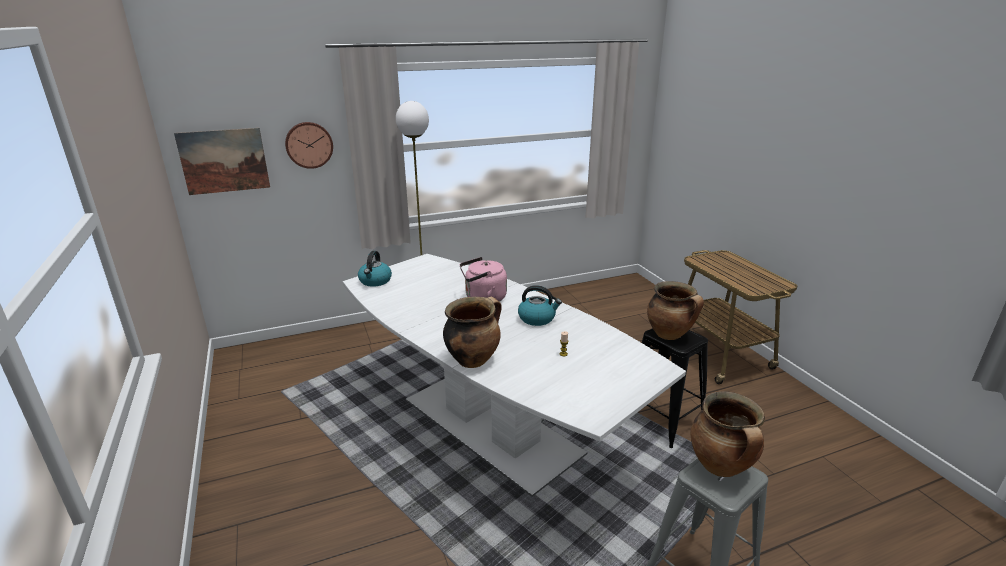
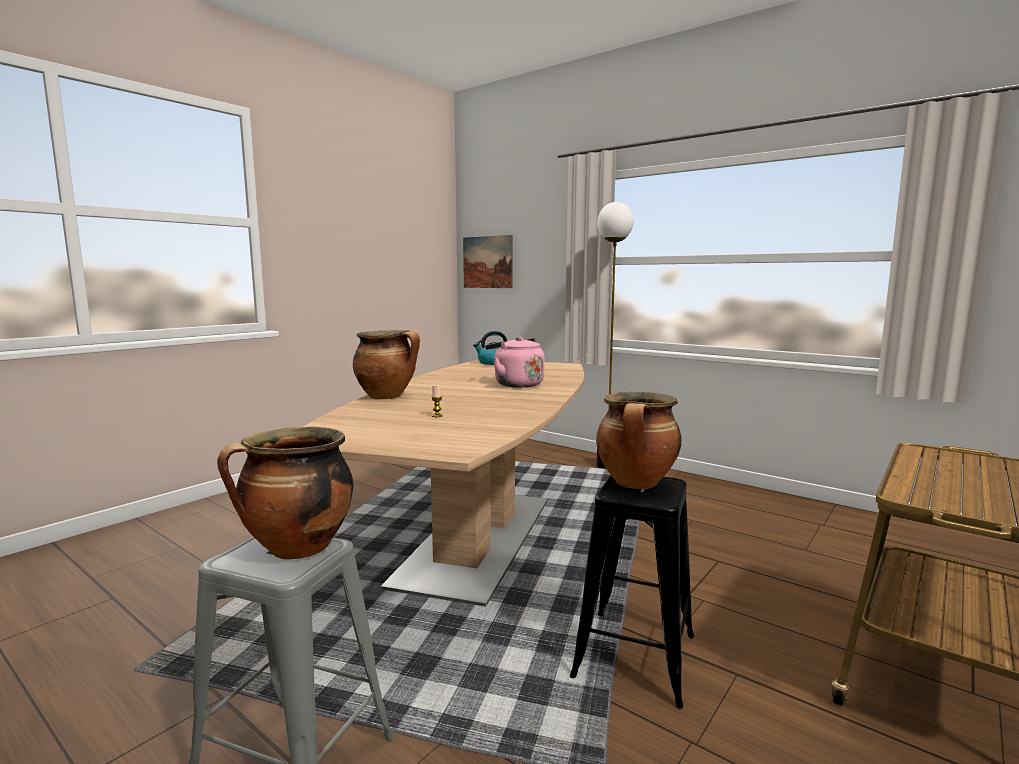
camera: 60 degrees right, 15 degrees down
wall clock [285,122,333,169] -> none
white dining table [343,254,686,497] -> brown dining table [303,360,584,607]
kettle [518,285,562,326] -> none

